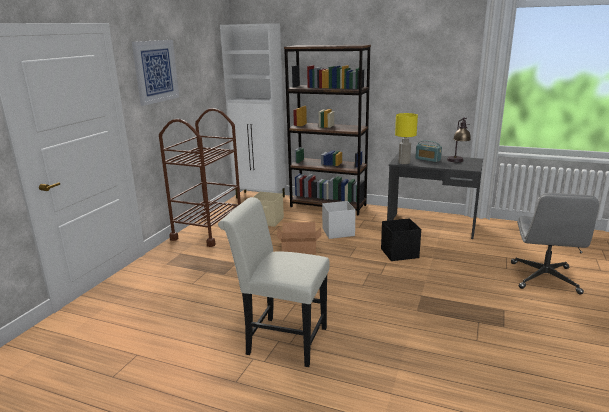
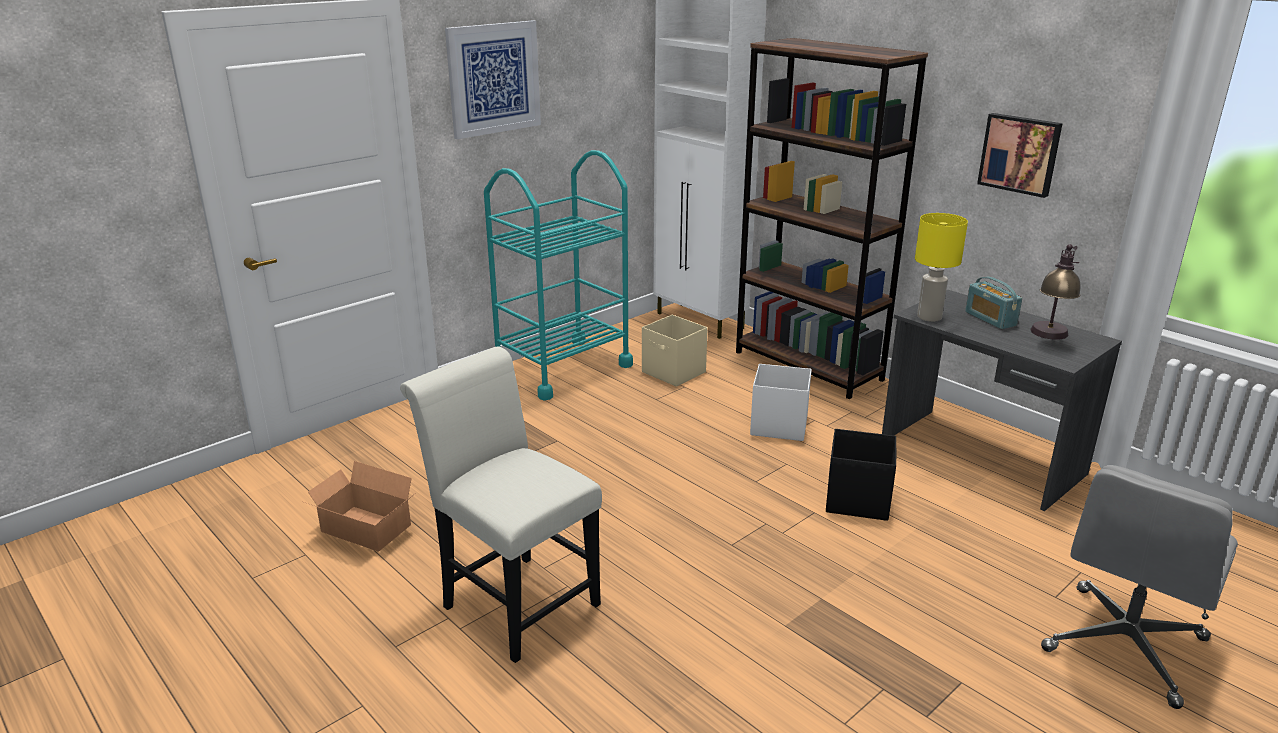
camera: 25 degrees right, 5 degrees up
brown cart [159,108,241,247] -> turquoise cart [484,150,633,401]
cardboard box [277,222,322,254] -> cardboard box moved to [304,461,414,552]
none -> picture [977,113,1063,198]

